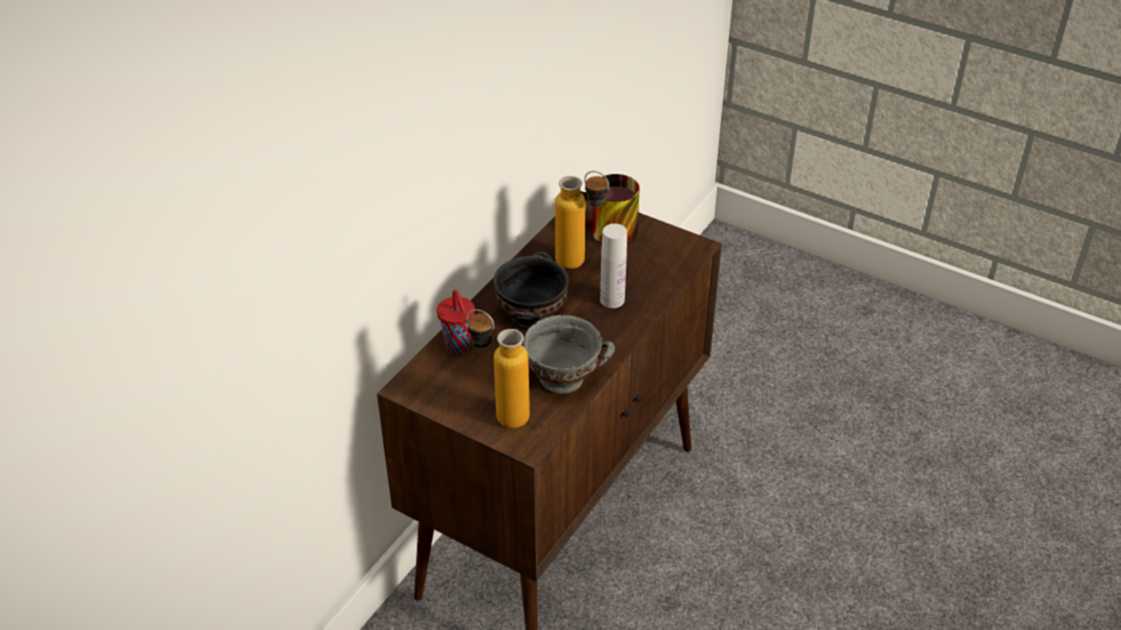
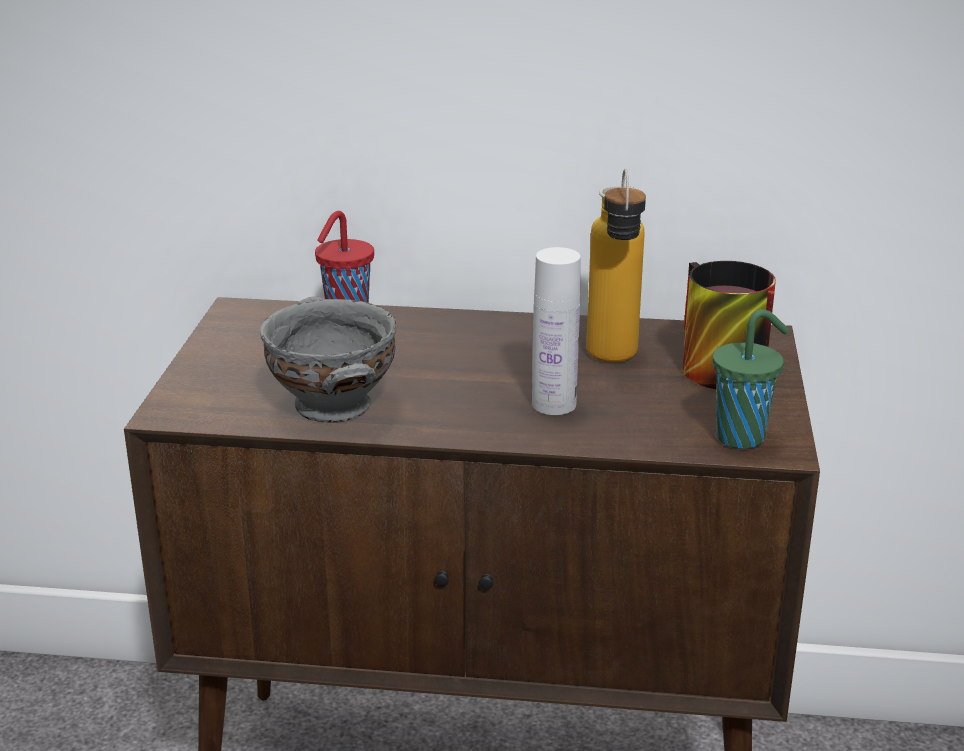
camera: 65 degrees right, 15 degrees down
bottle [466,309,530,428] -> none
black bowl [493,251,569,330] -> none
none -> green cup [712,309,789,449]

